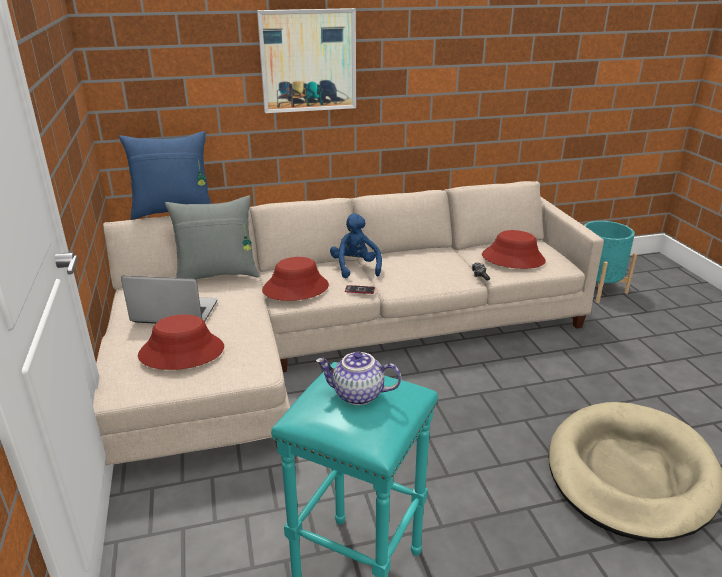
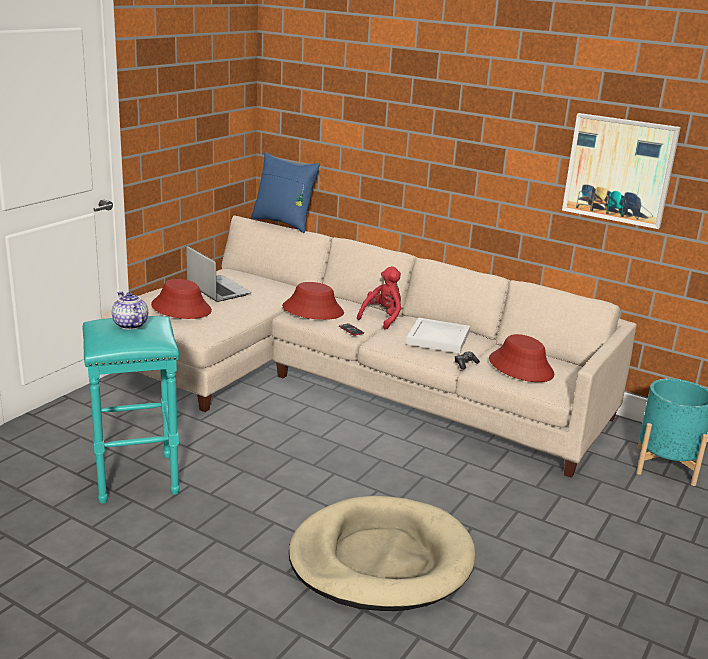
camera: 45 degrees right, 5 degrees down
grey pillow [165,195,259,279] -> none
picture [257,8,356,113] -> picture moved to [562,113,681,229]
blue plush toy [330,213,382,279] -> red plush toy [357,266,401,330]
none -> white tray [406,318,470,353]

